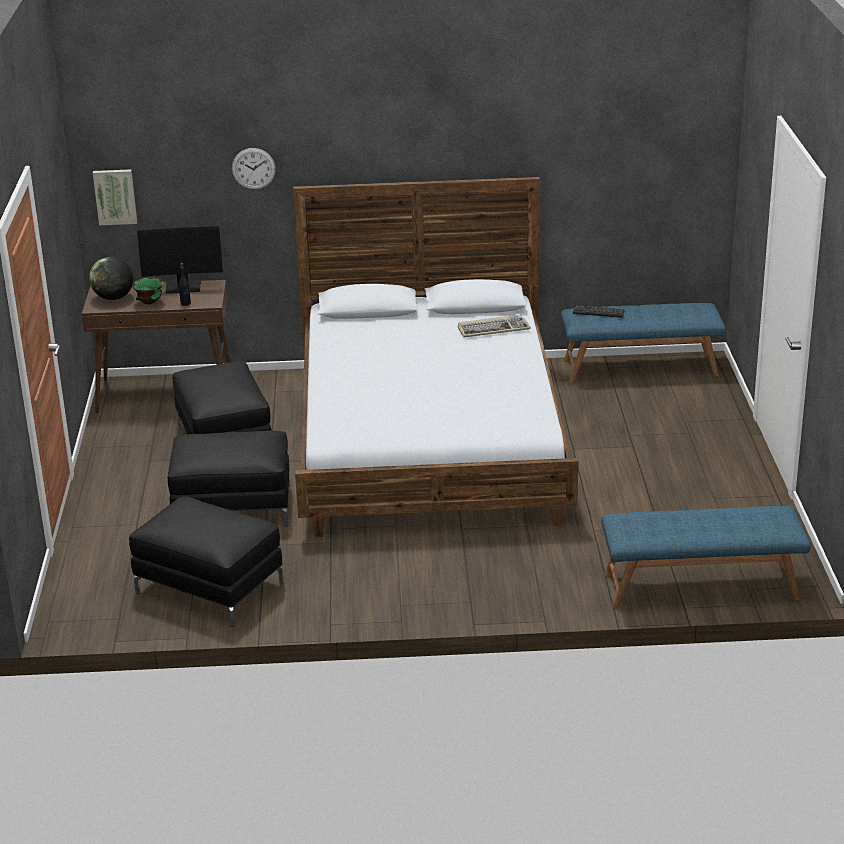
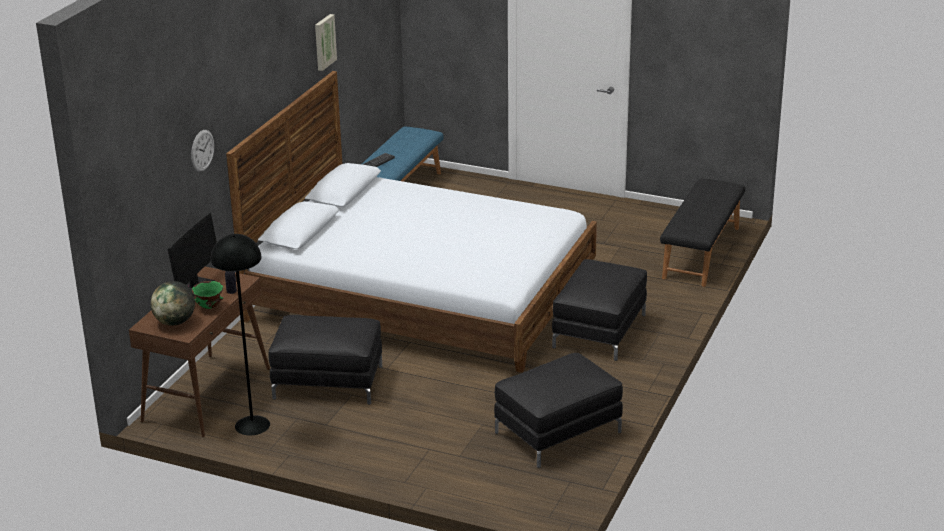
camera: 65 degrees left, 0 degrees up
picture [93,169,137,226] -> picture moved to [315,14,337,71]
black ottoman [168,431,290,527] -> black ottoman moved to [552,259,647,361]
keyboard [458,315,531,338] -> none
blue bench [601,506,811,609] -> black bench [660,178,745,287]
none -> black floor lamp [211,234,270,435]

